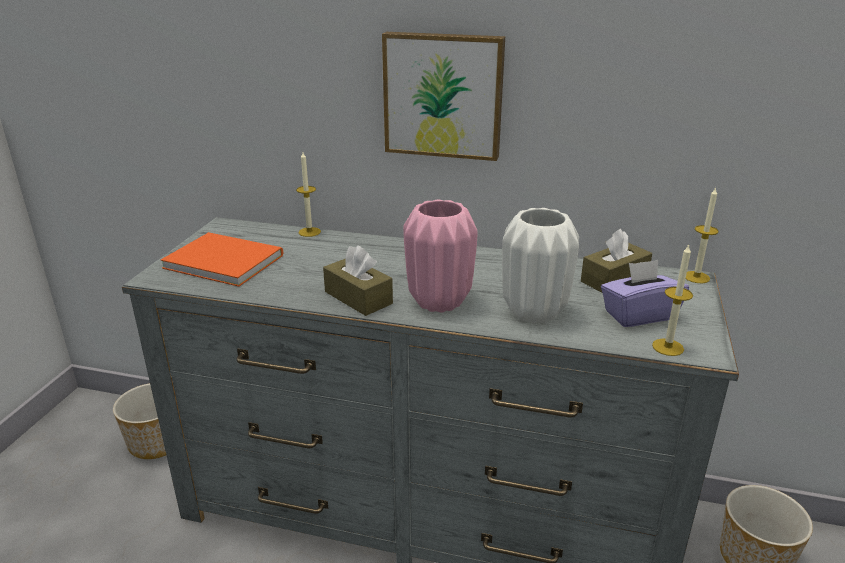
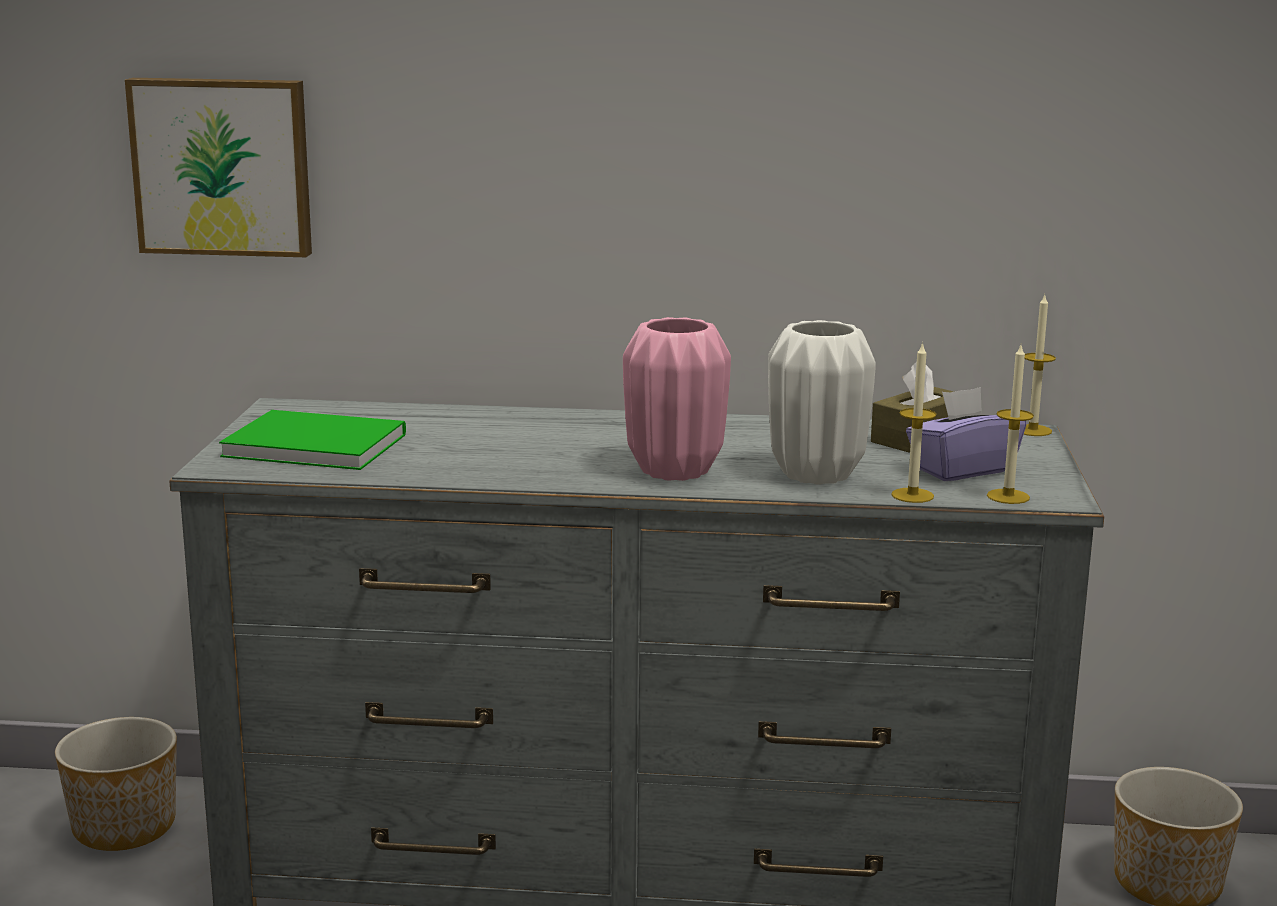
camera: 10 degrees left, 10 degrees down
orange book [161,232,283,287] -> green book [219,410,406,470]
candle [296,152,321,237] -> candle moved to [891,342,936,503]
brown tissue box [323,245,393,316] -> none
picture [382,32,505,161] -> picture moved to [125,78,312,257]

